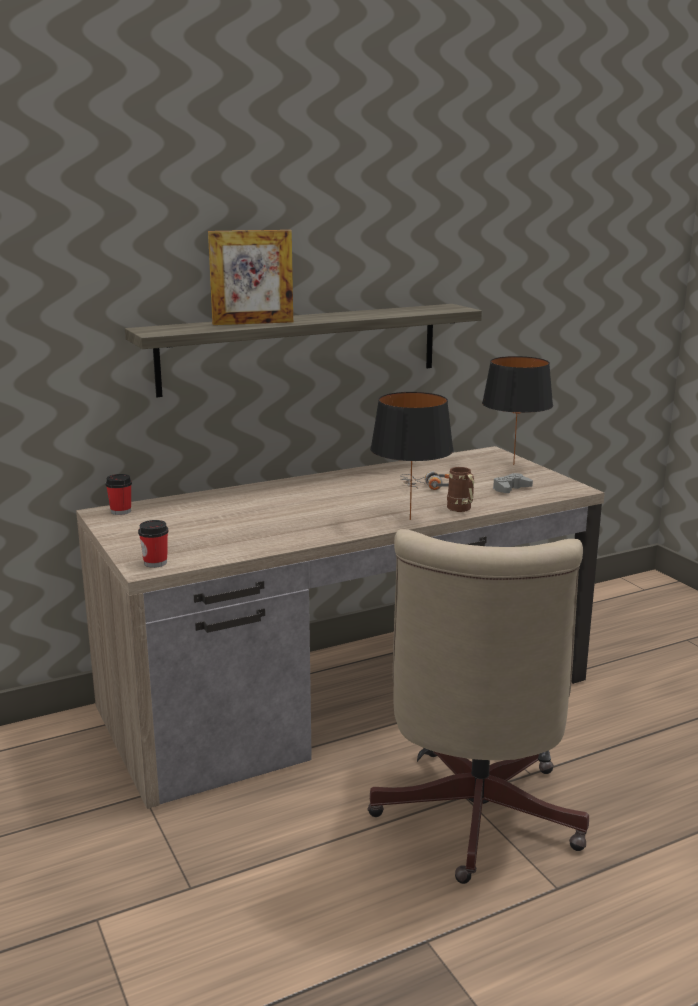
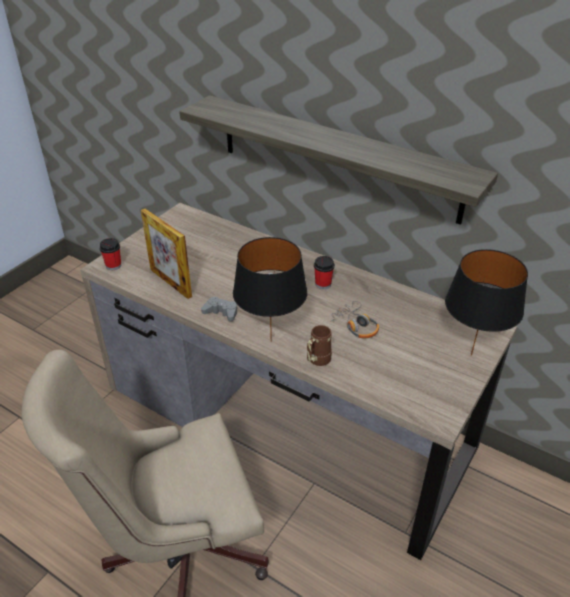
camera: 60 degrees right, 20 degrees up
cup [105,474,132,515] -> cup moved to [314,256,335,289]
picture frame [208,230,293,325] -> picture frame moved to [141,209,192,299]
grey game controller [493,473,533,493] -> grey game controller moved to [201,296,237,321]

